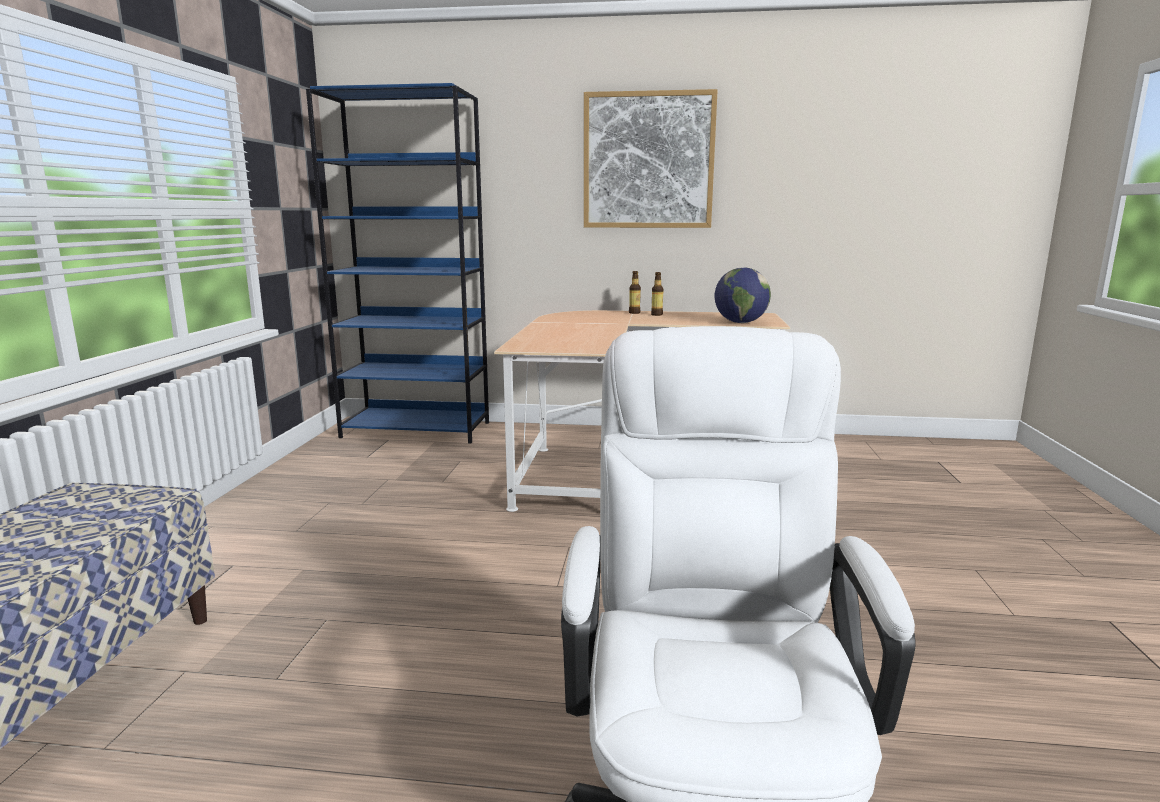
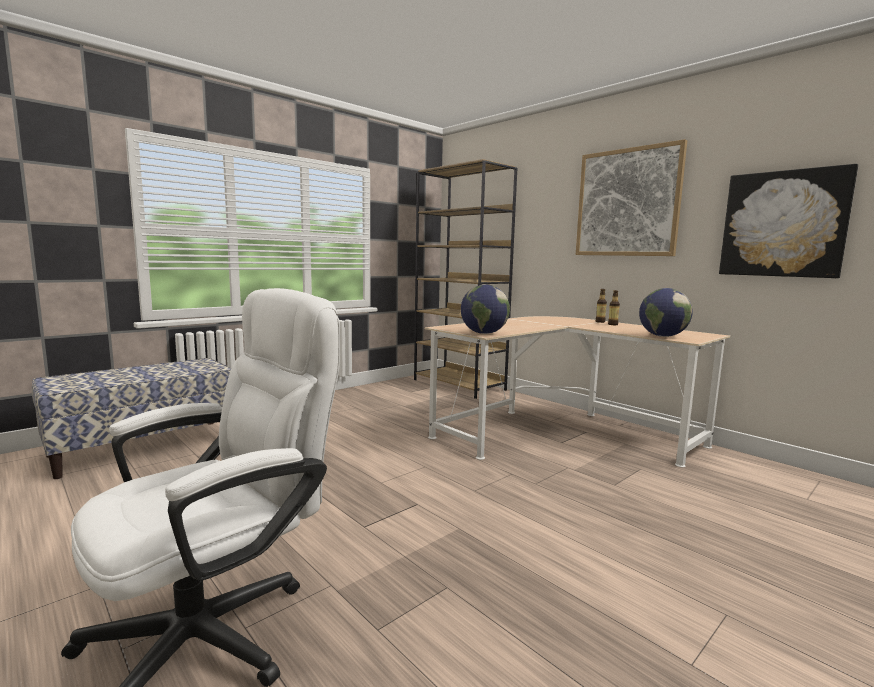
camera: 40 degrees right, 5 degrees down
blue bookcase [306,83,489,443] -> brown bookcase [414,159,517,399]
none -> globe [461,284,510,334]
none -> picture [719,164,858,278]

